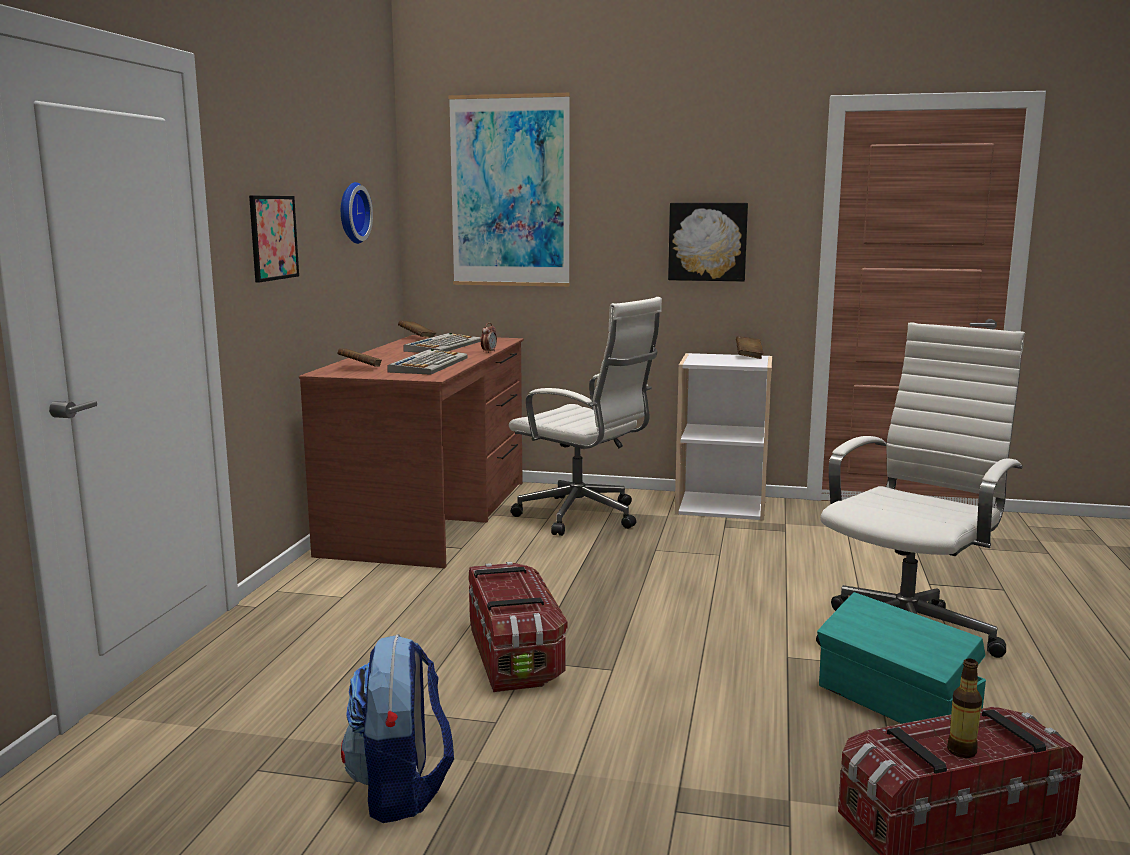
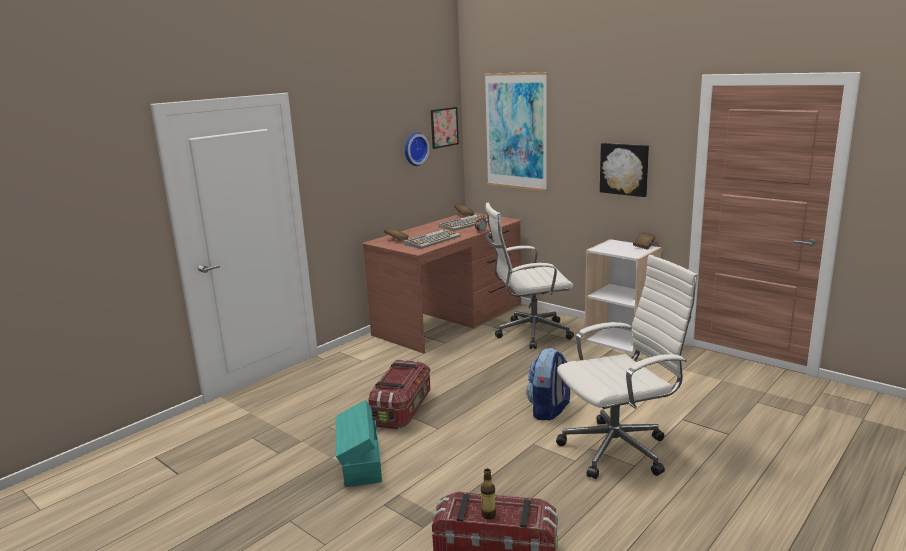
camera: 30 degrees right, 5 degrees up
picture [249,196,299,283] -> picture moved to [431,107,459,149]
backpack [341,634,454,823] -> backpack moved to [526,348,570,420]
white office chair [509,297,662,536] -> white office chair turned 105 degrees clockwise [486,203,574,349]
turquoise storage box [817,592,986,724] -> turquoise storage box moved to [336,400,382,487]

